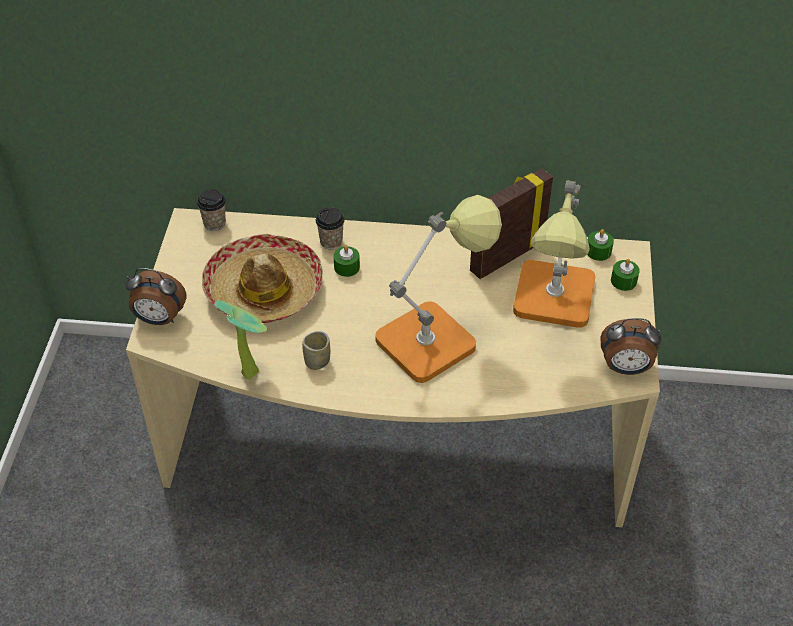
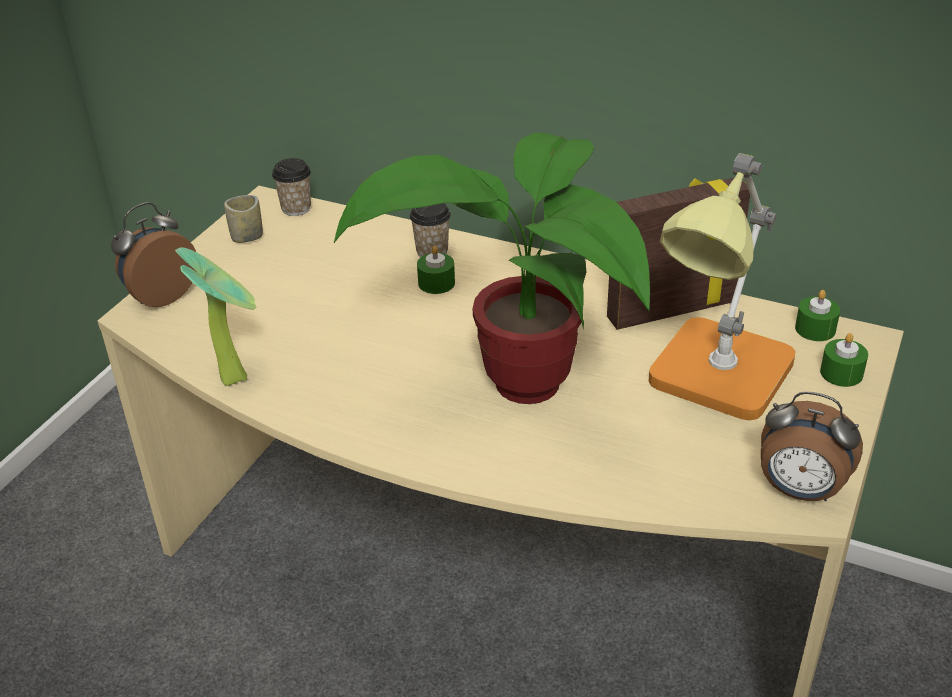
camera: 20 degrees right, 10 degrees down
alarm clock [125,268,187,325] -> alarm clock turned 105 degrees clockwise [111,202,196,307]
hat [202,234,323,323] -> none
cup [302,331,330,370] -> cup moved to [224,195,263,243]
table lamp [375,195,502,383] -> potted plant [334,133,650,404]

